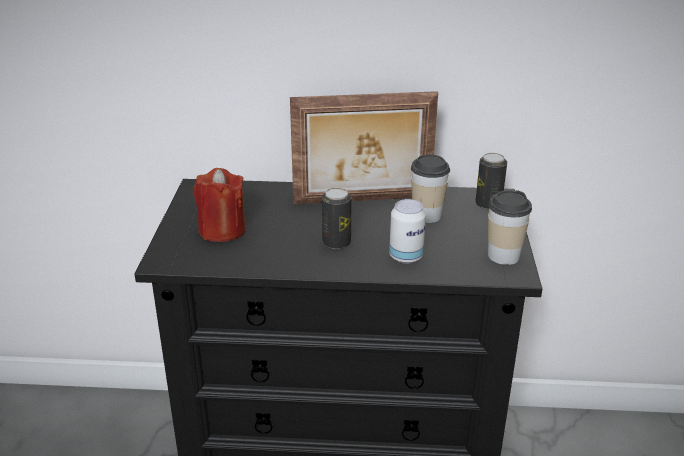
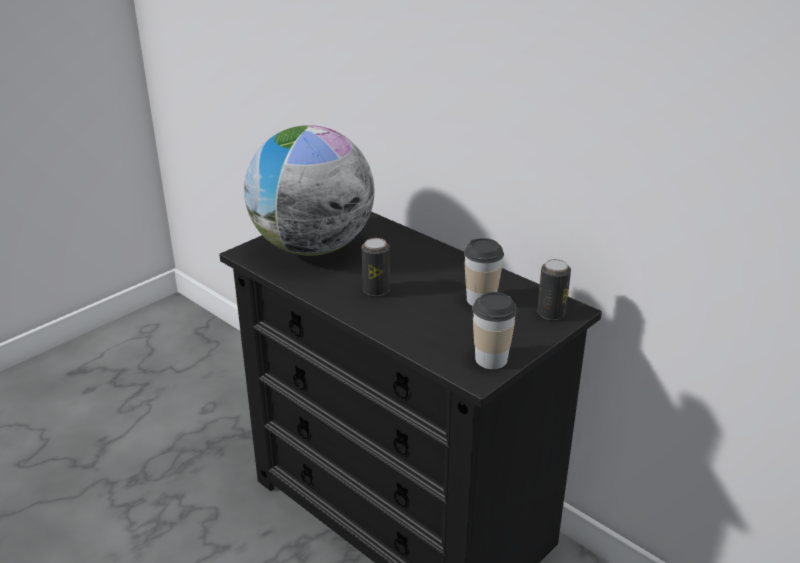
camera: 40 degrees right, 0 degrees up
red candle [193,168,246,242] -> globe [244,125,374,256]
picture frame [290,91,438,204] -> none
can [389,199,426,264] -> none

